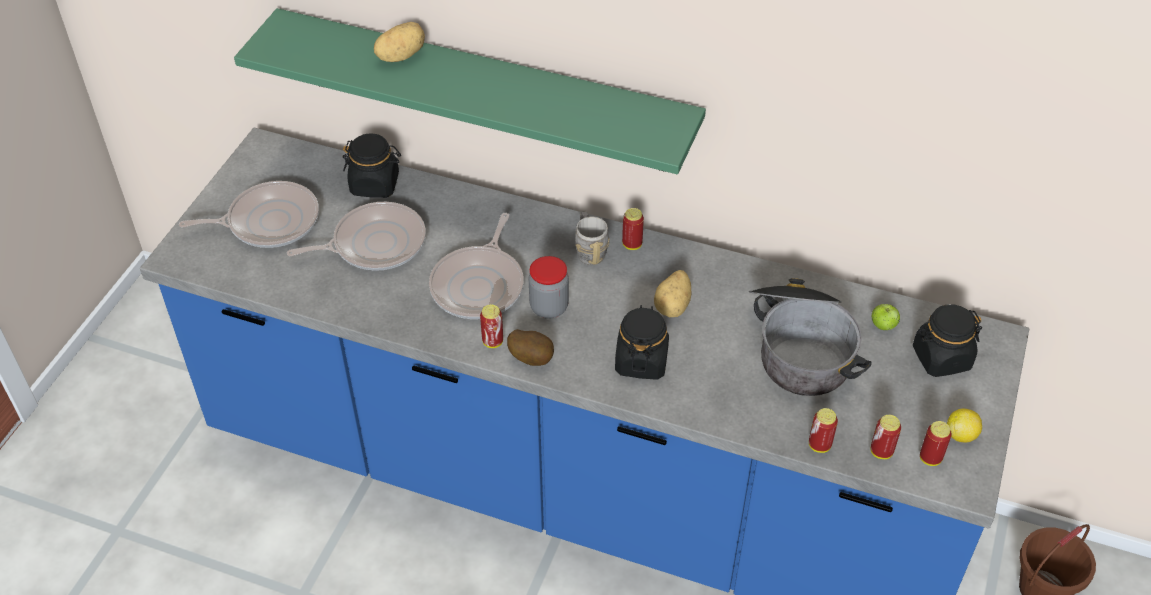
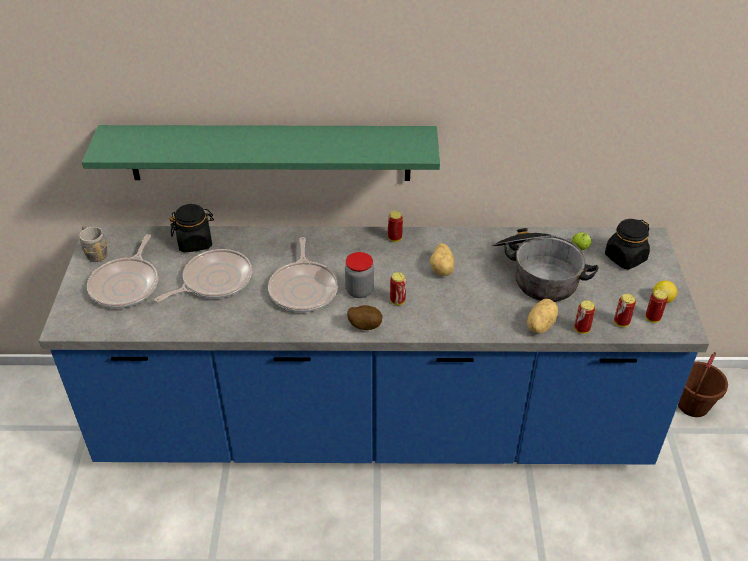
camera: 20 degrees left, 5 degrees down
frying pan [179,181,319,248] -> frying pan turned 135 degrees clockwise [87,234,158,308]
potato [374,22,425,62] -> potato moved to [527,299,558,333]
can [480,304,503,348] -> can moved to [390,272,406,305]
grey mug [575,211,610,265] -> grey mug moved to [79,225,108,262]
black jar [615,305,669,380] -> none

